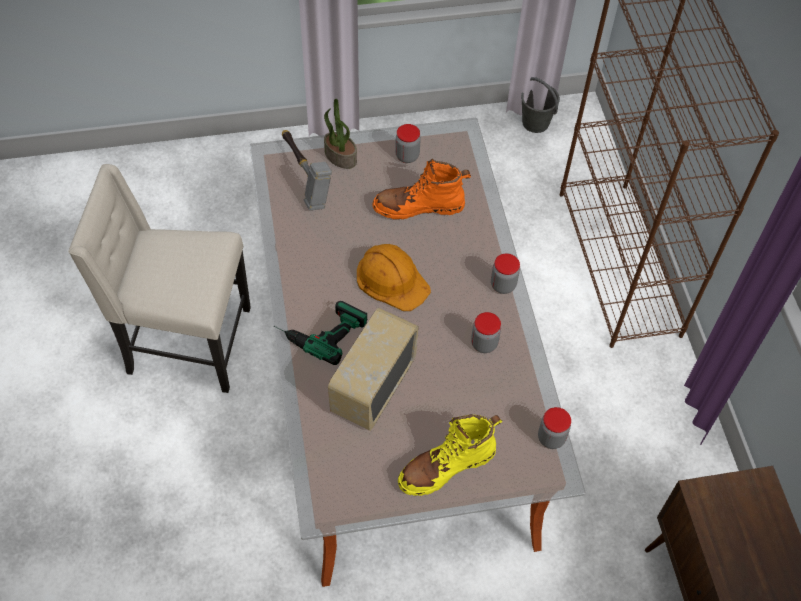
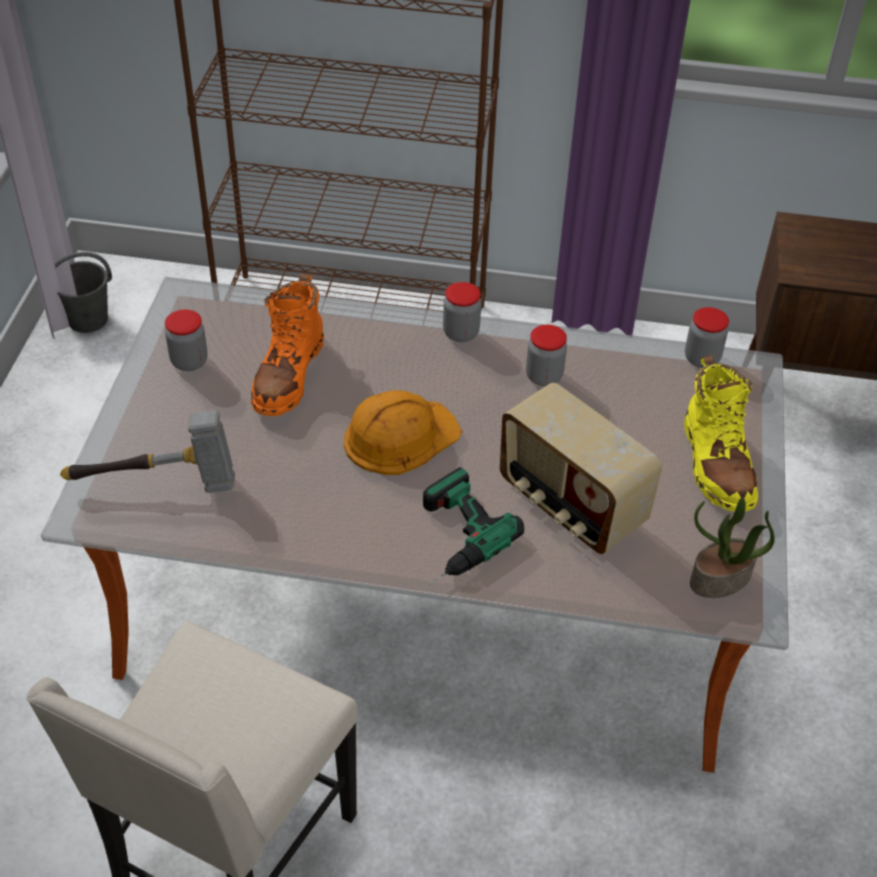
camera: 70 degrees left, 10 degrees down
potted plant [324,99,357,169] -> potted plant moved to [690,498,775,598]

